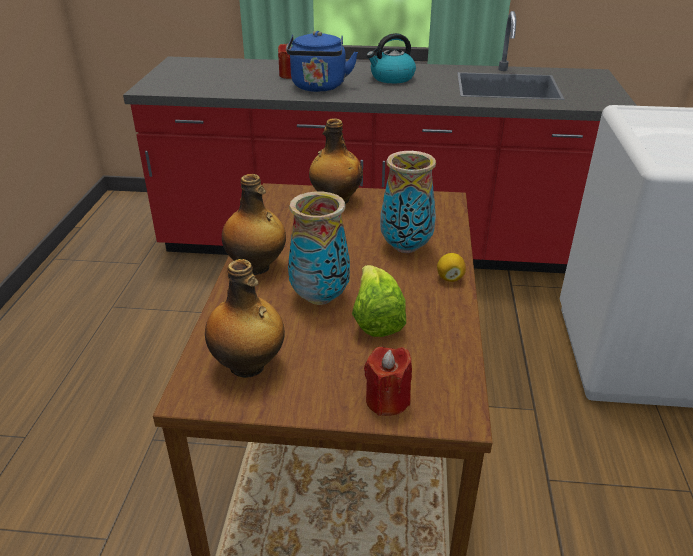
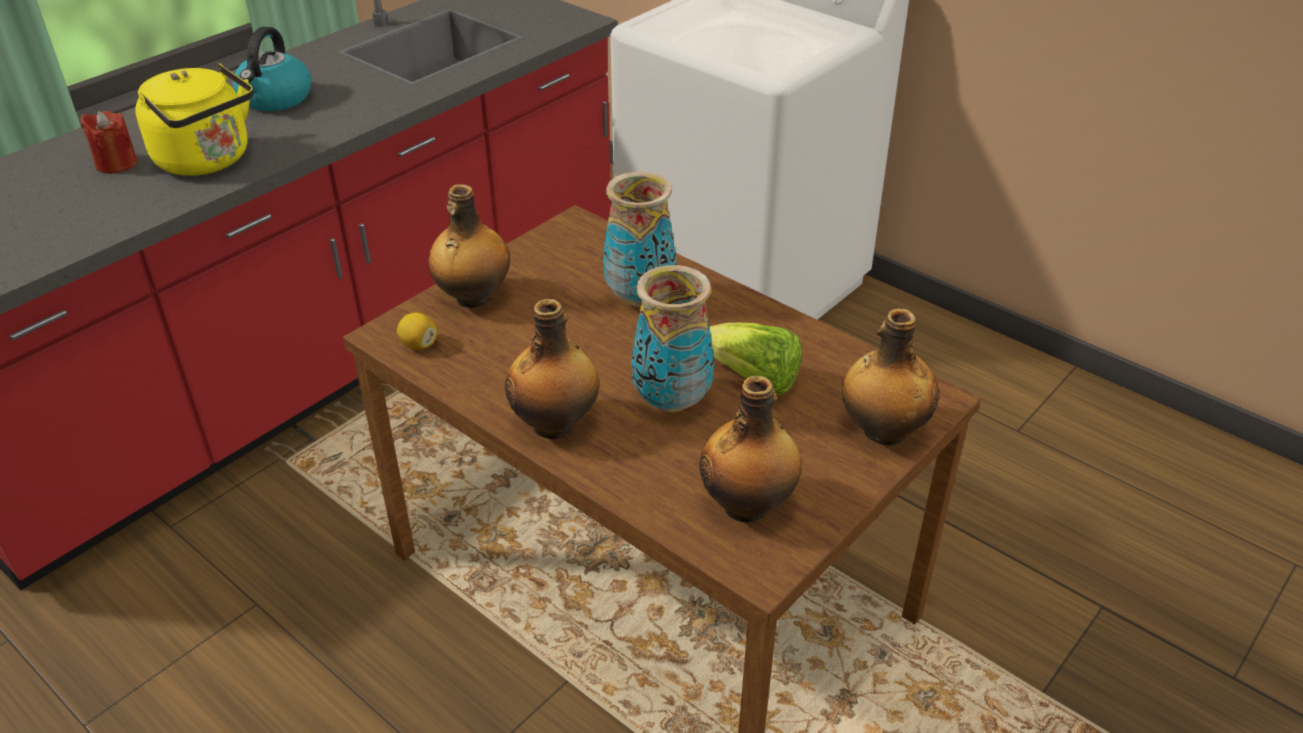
camera: 55 degrees left, 5 degrees up
blue kettle [287,31,358,92] -> yellow kettle [135,63,254,176]
red candle [364,346,412,416] -> bottle [842,309,939,445]
lemon [437,253,466,282] -> lemon moved to [397,312,438,350]

